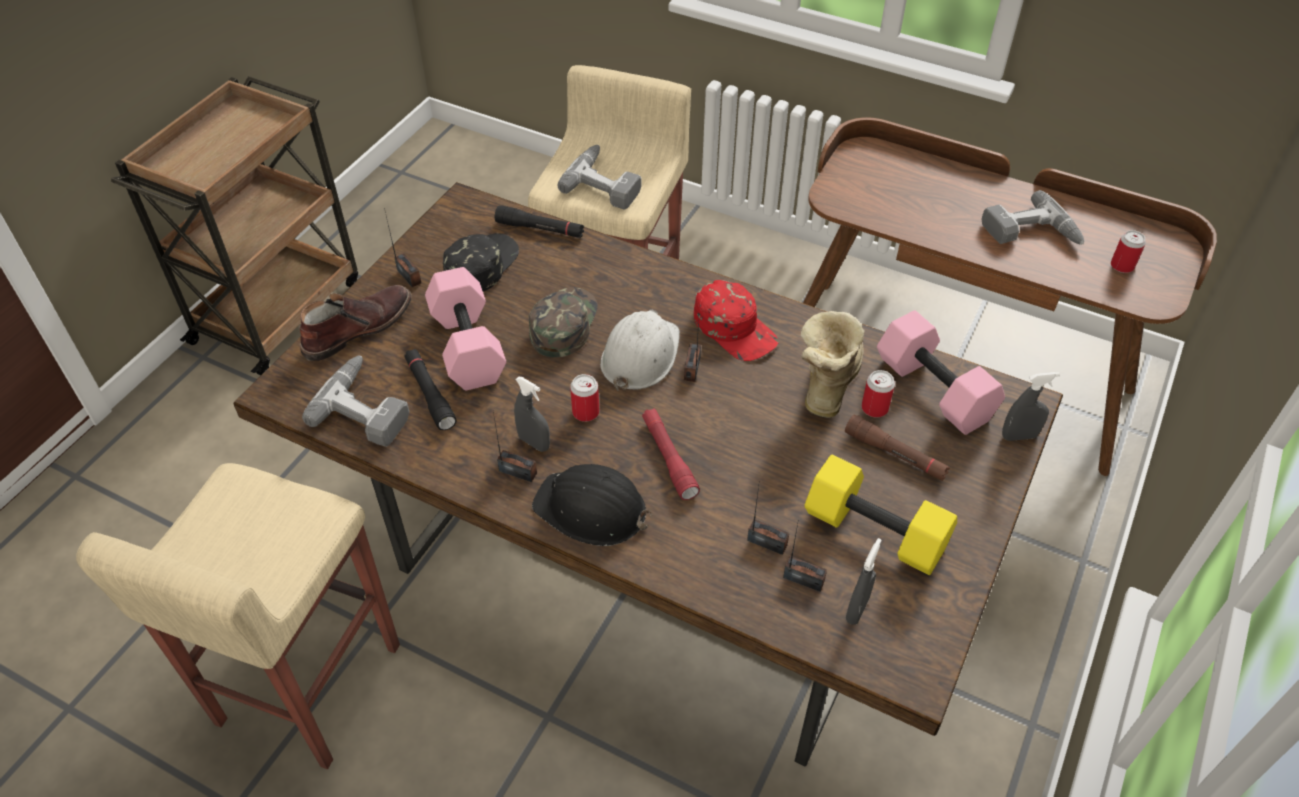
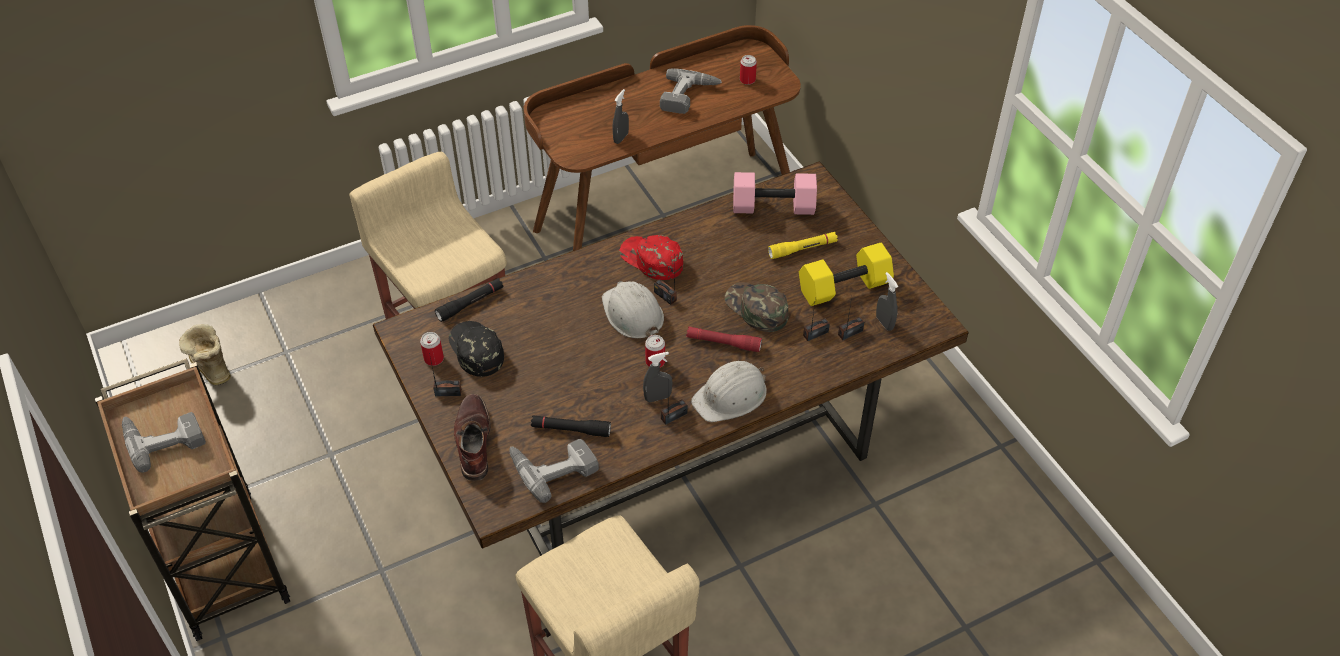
camera: 55 degrees left, 0 degrees up
pink dumbbell [425,267,506,390] -> none
green cap [529,287,598,358] -> green cap moved to [725,282,789,332]
black hard hat [532,464,653,546] -> white hard hat [691,361,767,422]
power drill [557,145,641,210] -> power drill moved to [122,412,206,472]
red cap [694,280,778,361] -> red cap turned 135 degrees counterclockwise [619,235,683,280]
boot [801,311,865,418] -> boot moved to [179,324,231,385]
brown flashlight [845,415,950,481] -> yellow flashlight [768,232,838,259]
can [862,370,895,418] -> can moved to [420,332,444,366]
grey spray bottle [1002,372,1060,441] -> grey spray bottle moved to [612,89,629,144]

